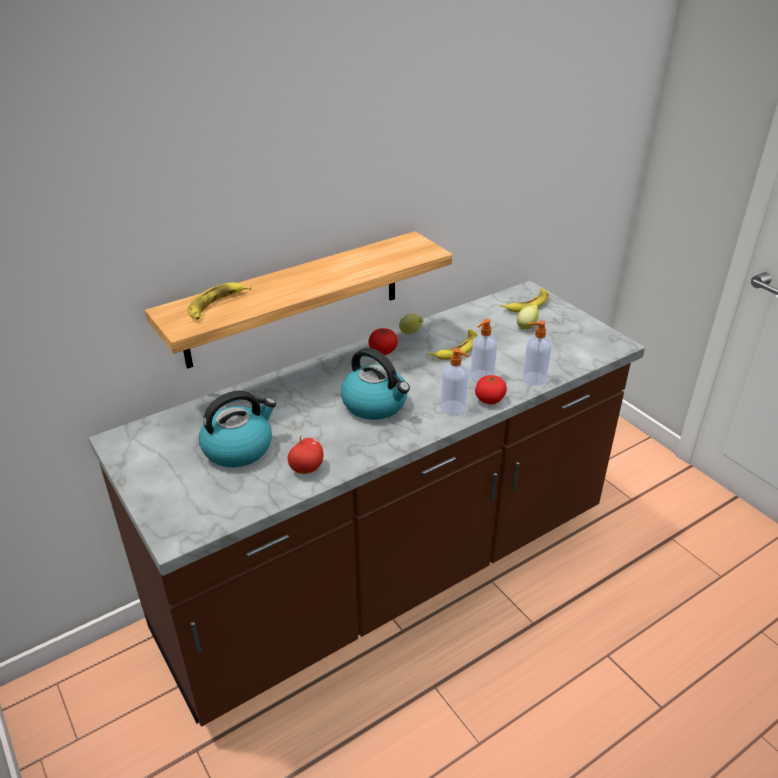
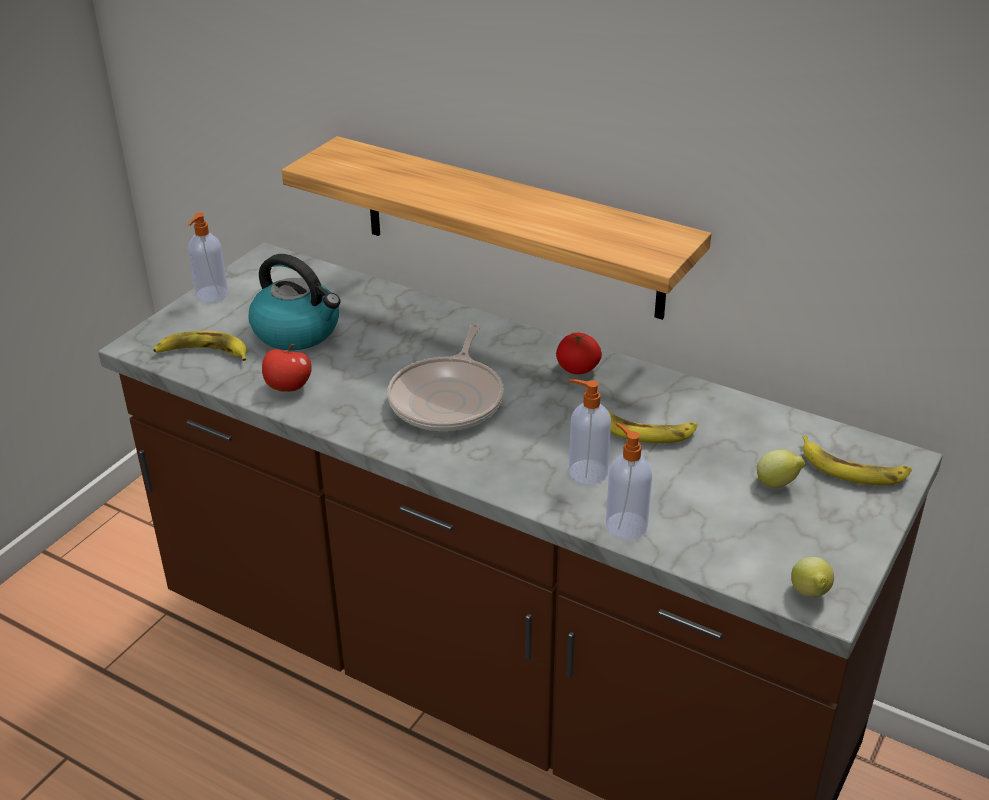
camera: 65 degrees right, 0 degrees up
banana [188,282,252,320] -> banana moved to [153,331,247,361]
kettle [341,348,410,420] -> frying pan [387,323,504,431]
lemon [399,313,424,335] -> lemon moved to [791,557,834,597]
soap dispenser [441,348,469,415] -> soap dispenser moved to [188,213,228,302]
tomato [475,375,507,404] -> none

